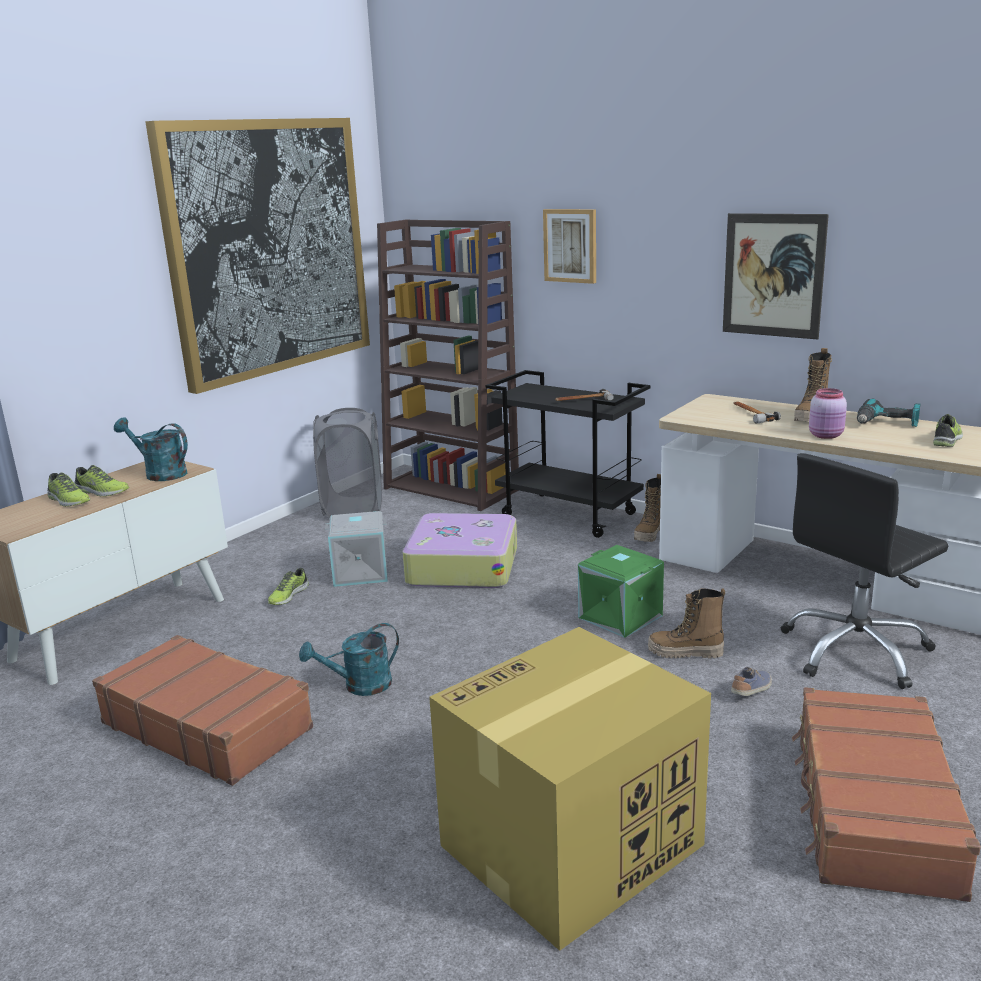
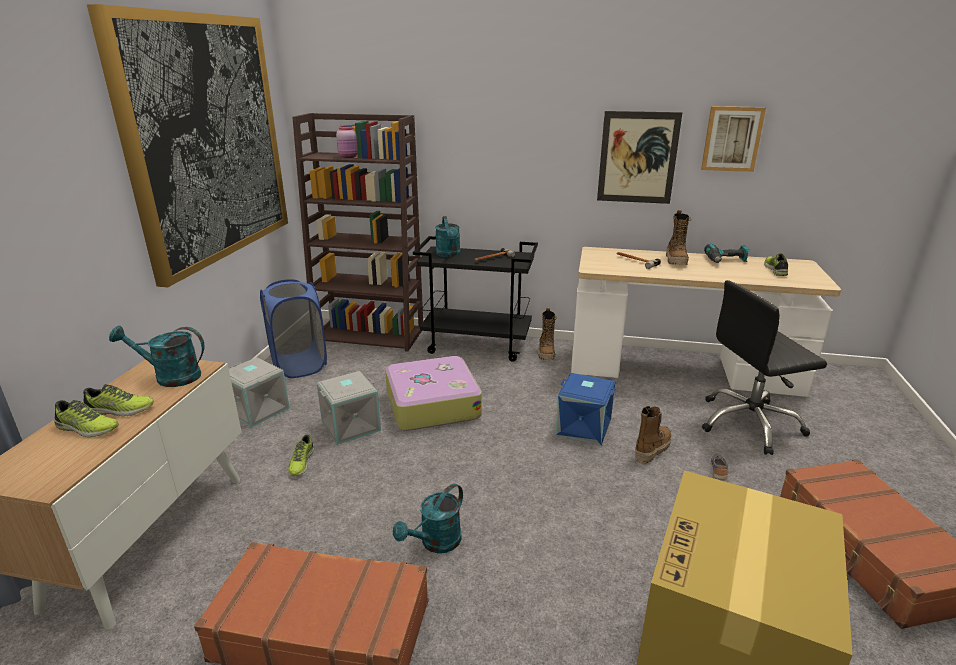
camera: 25 degrees left, 5 degrees up
grey laundry basket [313,408,382,517] -> blue laundry basket [260,279,327,378]
picture [543,209,596,284] -> picture moved to [701,106,766,172]
green storage box [578,545,664,638] -> blue storage box [555,373,615,445]
boot [648,588,725,658] -> boot turned 150 degrees clockwise [635,406,671,464]
black office chair [781,453,948,689] -> black office chair turned 45 degrees clockwise [702,280,827,455]
pink jar [809,388,847,439] -> pink jar moved to [336,125,358,158]
none -> grey storage box [229,357,290,428]
none -> turquoise watering can [435,216,461,257]

